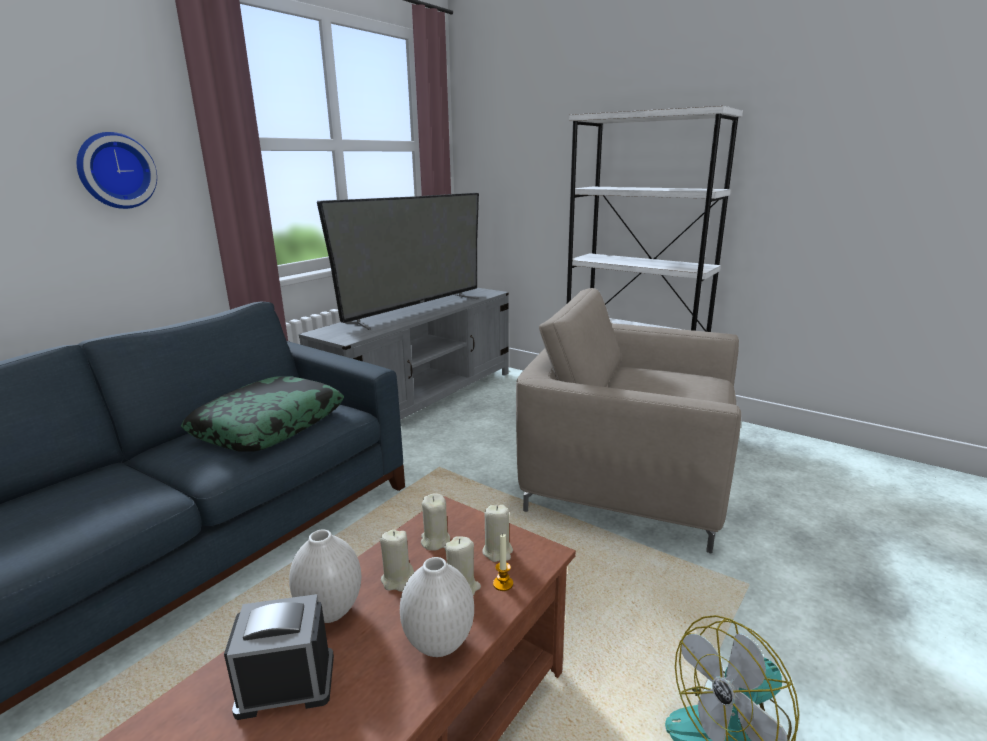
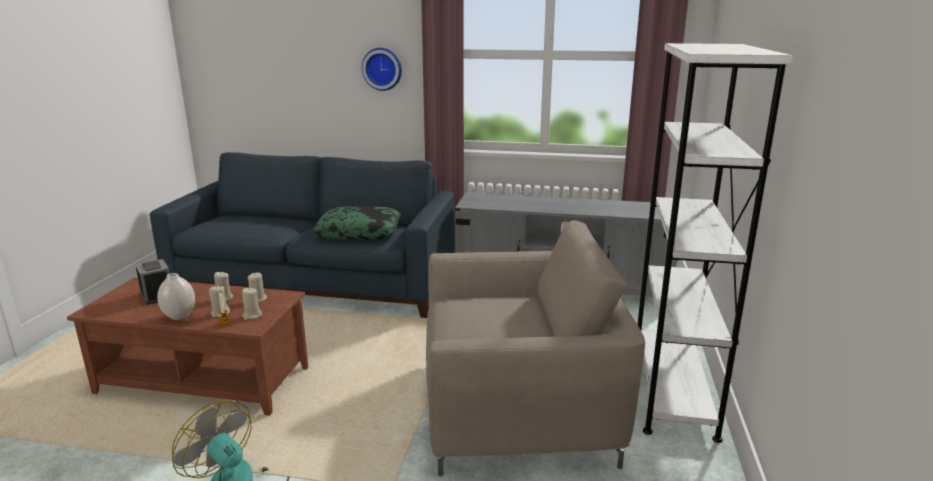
camera: 65 degrees right, 0 degrees up
white vase [289,530,361,623] -> none
television [317,193,479,330] -> none
beige armchair [516,288,741,553] -> beige armchair turned 90 degrees clockwise [426,220,645,476]

